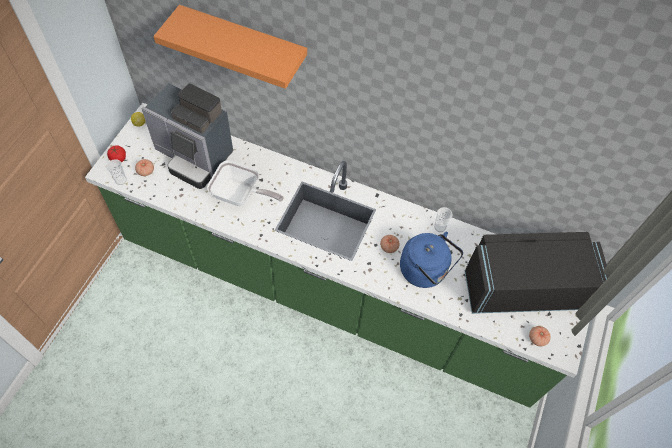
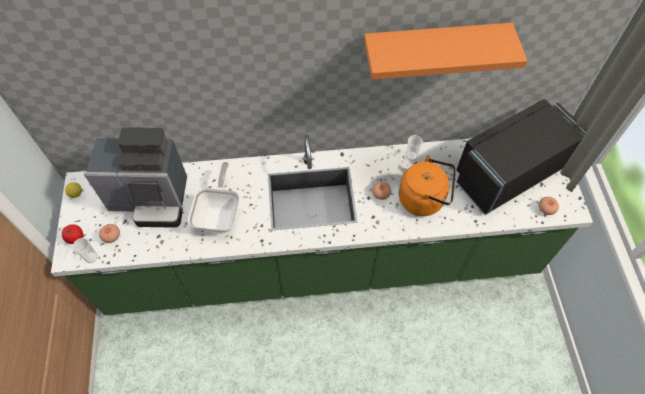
camera: 25 degrees left, 0 degrees up
orange shelf [153,5,307,89] -> orange shelf moved to [364,23,527,80]
frying pan [207,161,284,206] -> frying pan turned 75 degrees counterclockwise [188,162,239,233]
blue kettle [400,232,463,288] -> orange kettle [399,155,456,216]

